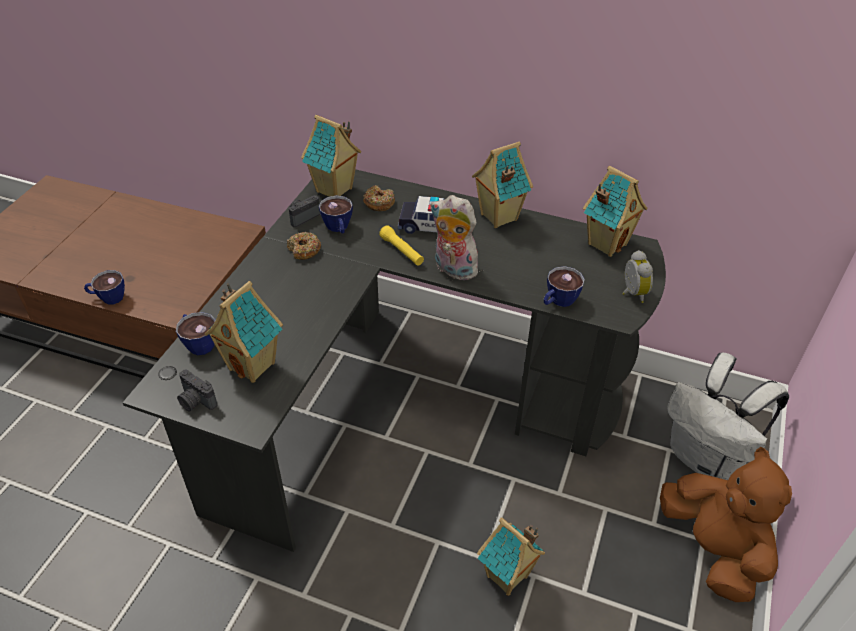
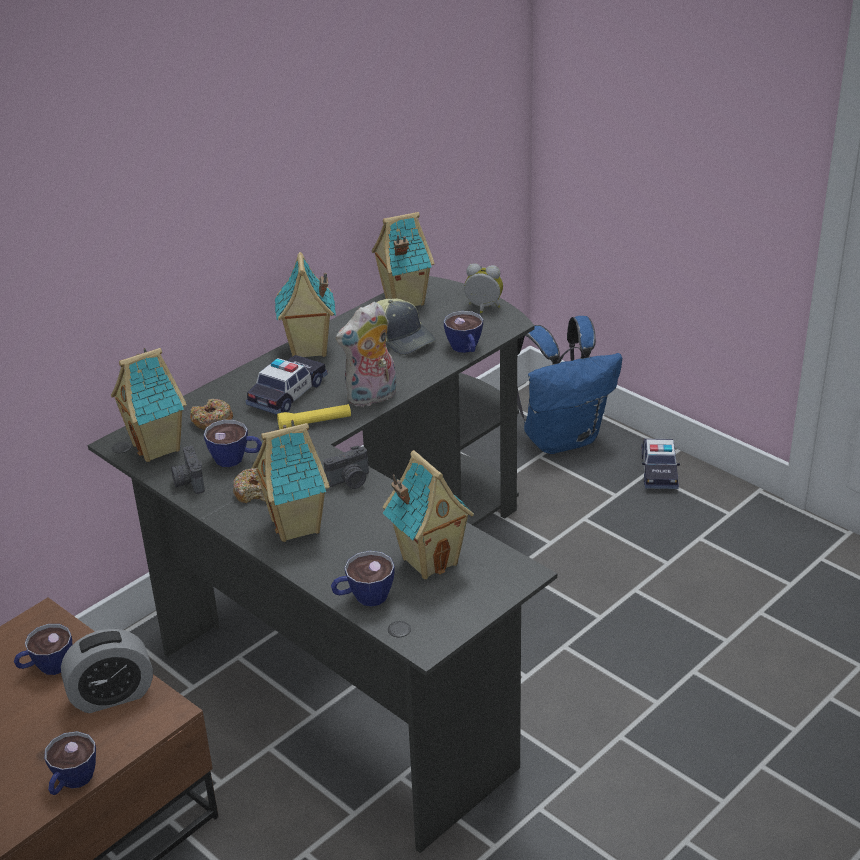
camera: 65 degrees left, 10 degrees down
camera [177,369,217,412] -> camera moved to [324,445,369,489]
toy house [477,517,545,596] -> toy house moved to [252,420,330,542]
brown plush toy [660,447,792,602] -> toy car [641,439,680,489]
white backpack [667,353,789,480] -> blue backpack [517,316,622,454]
none -> cup [14,624,72,675]
none -> alarm clock [61,629,153,713]
none -> cap [376,299,435,355]

